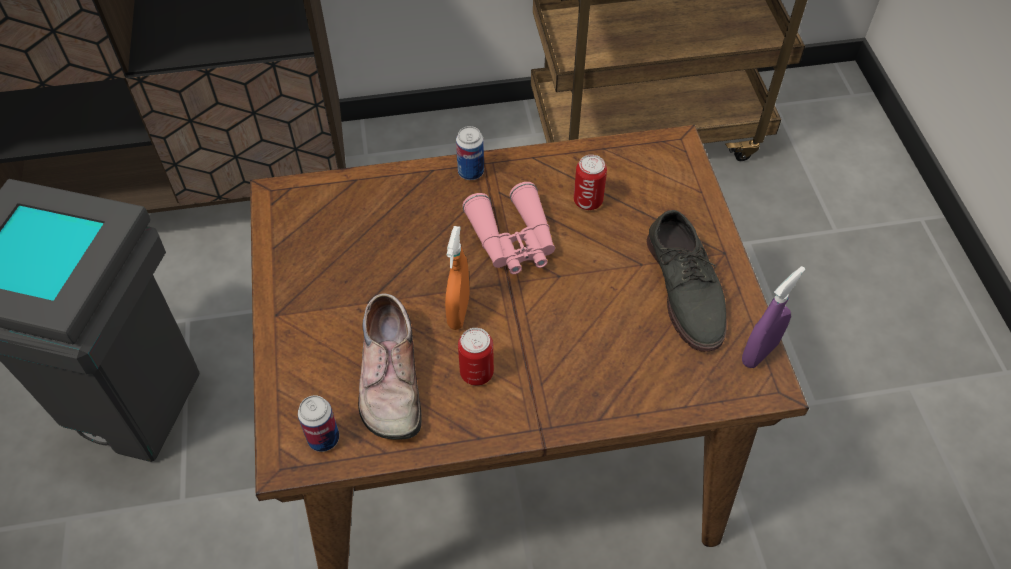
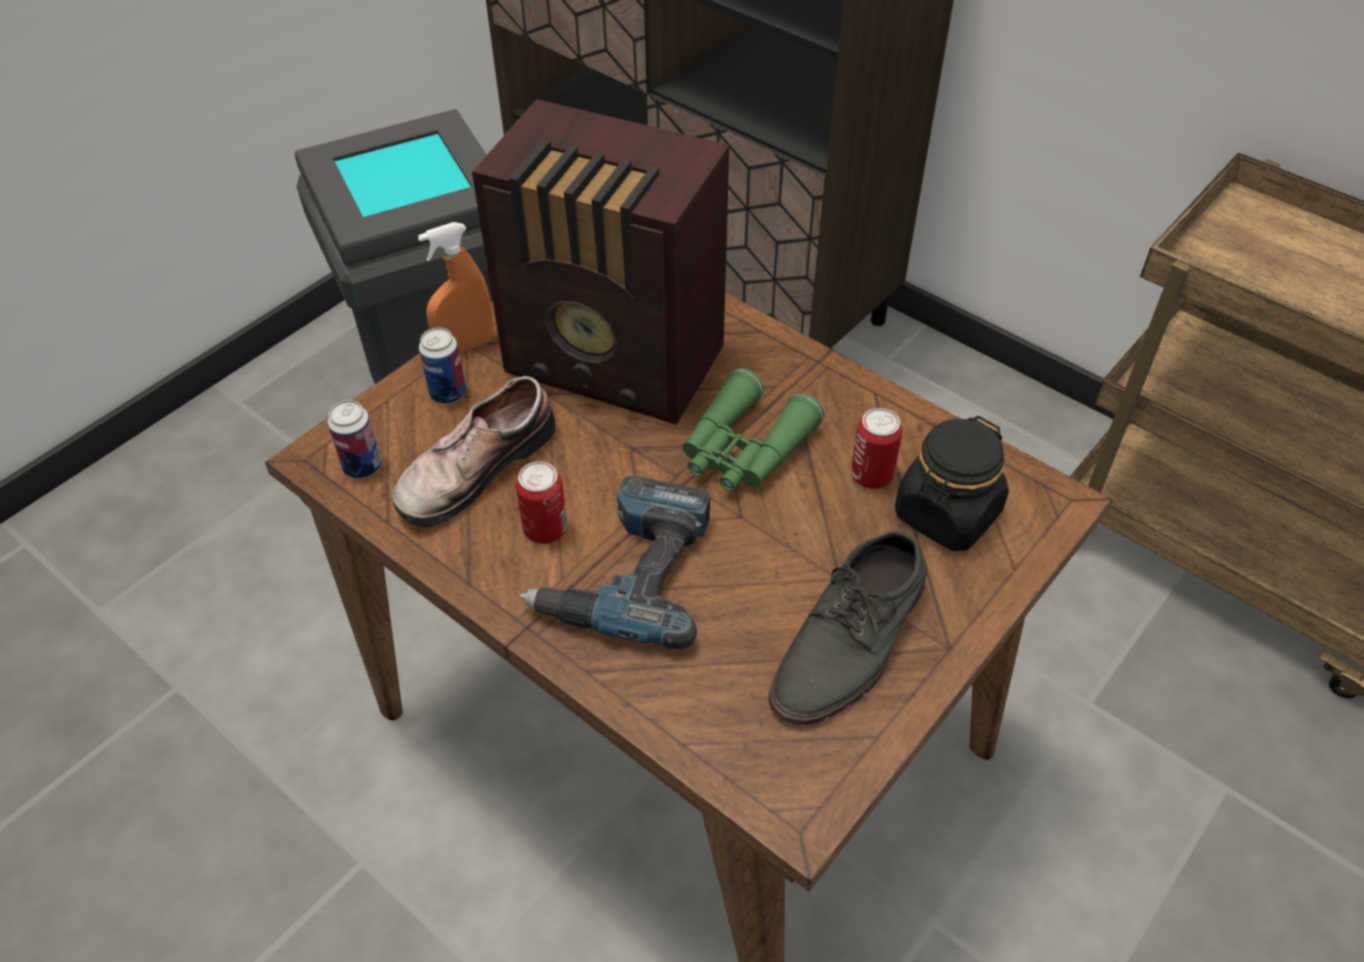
camera: 50 degrees right, 5 degrees down
orange spray bottle [445,226,469,330] -> orange spray bottle moved to [418,222,493,353]
can [456,126,484,180] -> can moved to [419,328,466,404]
pink binoculars [463,182,555,274] -> green binoculars [683,368,824,491]
purple spray bottle [742,266,805,368] -> none
none -> radio [472,99,729,424]
none -> power drill [520,475,710,650]
none -> black jar [895,416,1009,551]

